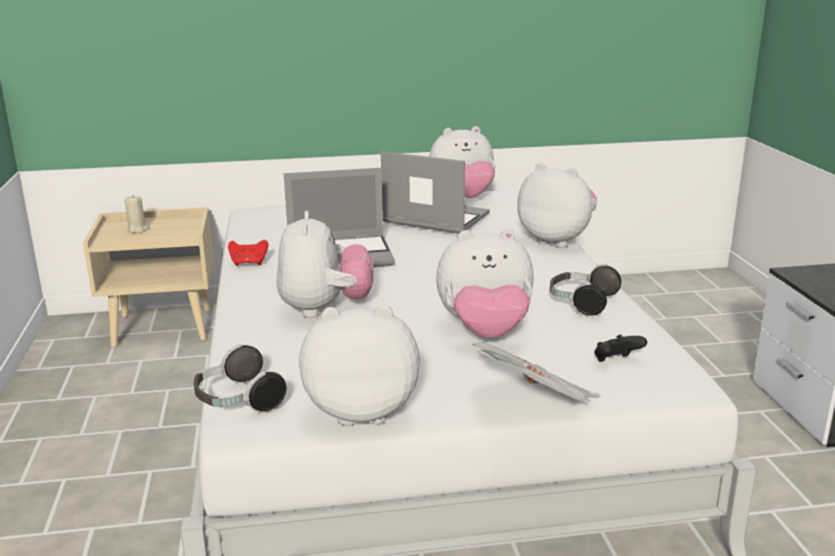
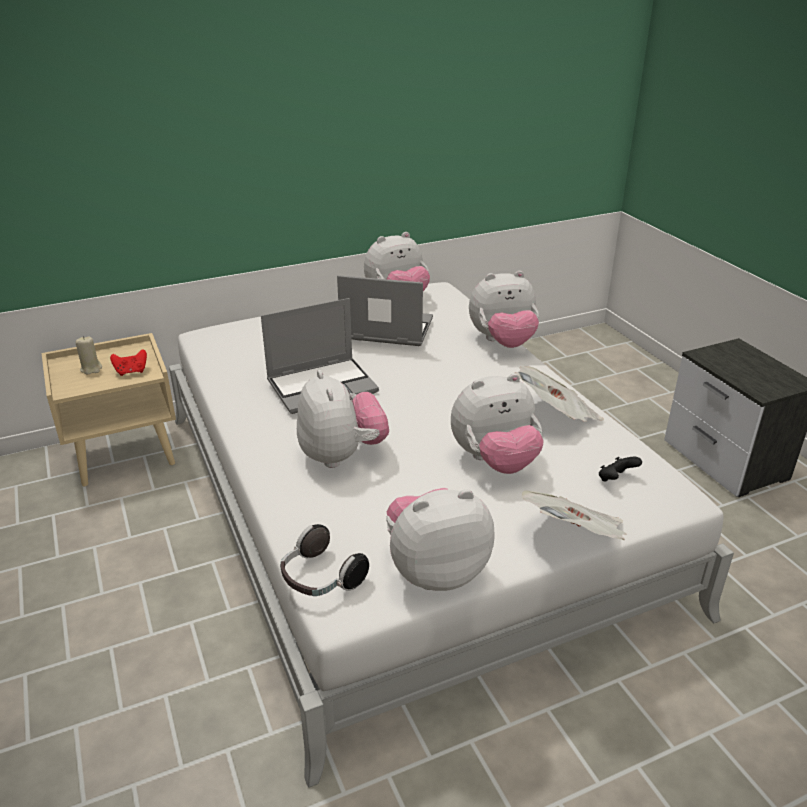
camera: 15 degrees left, 10 degrees up
red game controller [228,240,268,266] -> red game controller moved to [110,349,147,376]
plush toy [517,163,597,248] -> plush toy turned 150 degrees clockwise [469,271,539,348]
headphones [550,264,621,317] -> newspaper [515,366,604,422]

